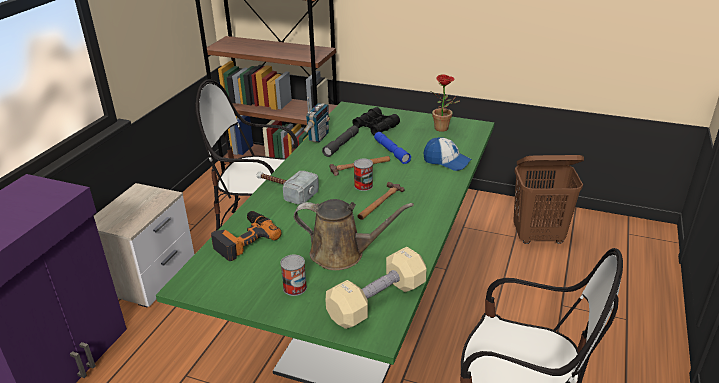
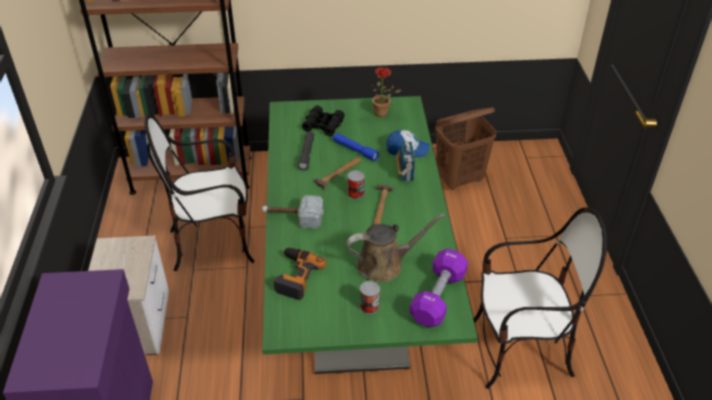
camera: 25 degrees left, 10 degrees up
radio [303,97,330,142] -> radio moved to [396,141,415,182]
beige dumbbell [326,247,426,329] -> purple dumbbell [410,248,468,327]

